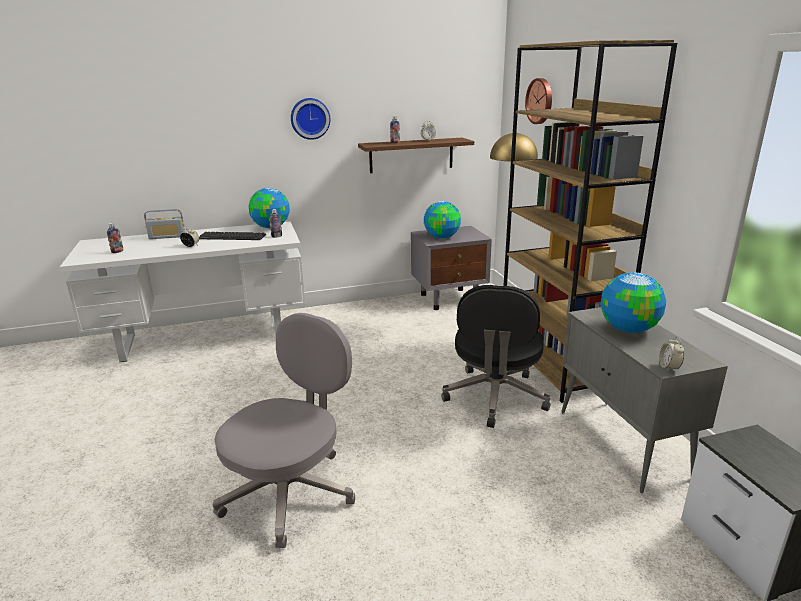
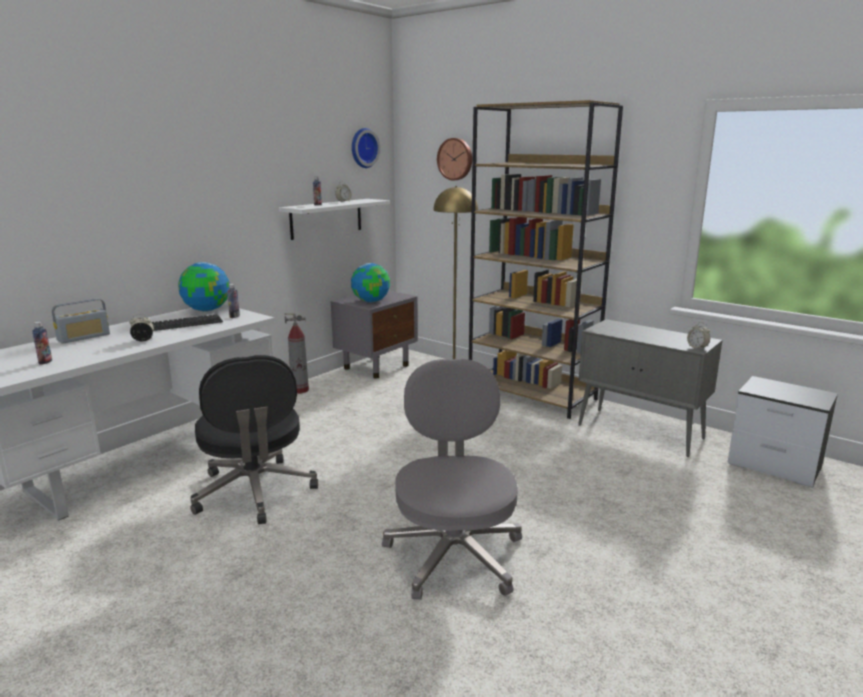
camera: 35 degrees left, 5 degrees down
wall clock [291,98,330,140] -> wall clock moved to [352,128,380,168]
brown shelf [358,138,474,173] -> white shelf [279,199,390,240]
black office chair [442,285,551,428] -> black office chair moved to [190,355,318,524]
globe [601,272,666,333] -> none
none -> fire extinguisher [285,313,309,394]

